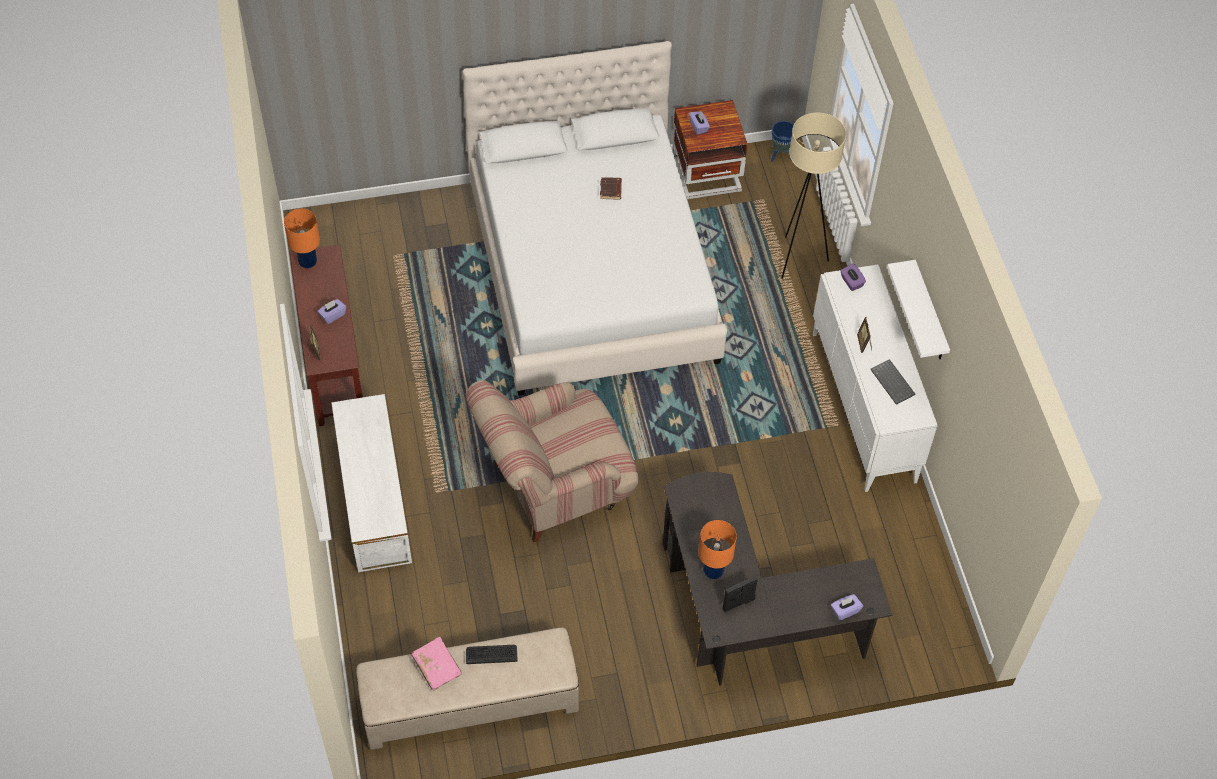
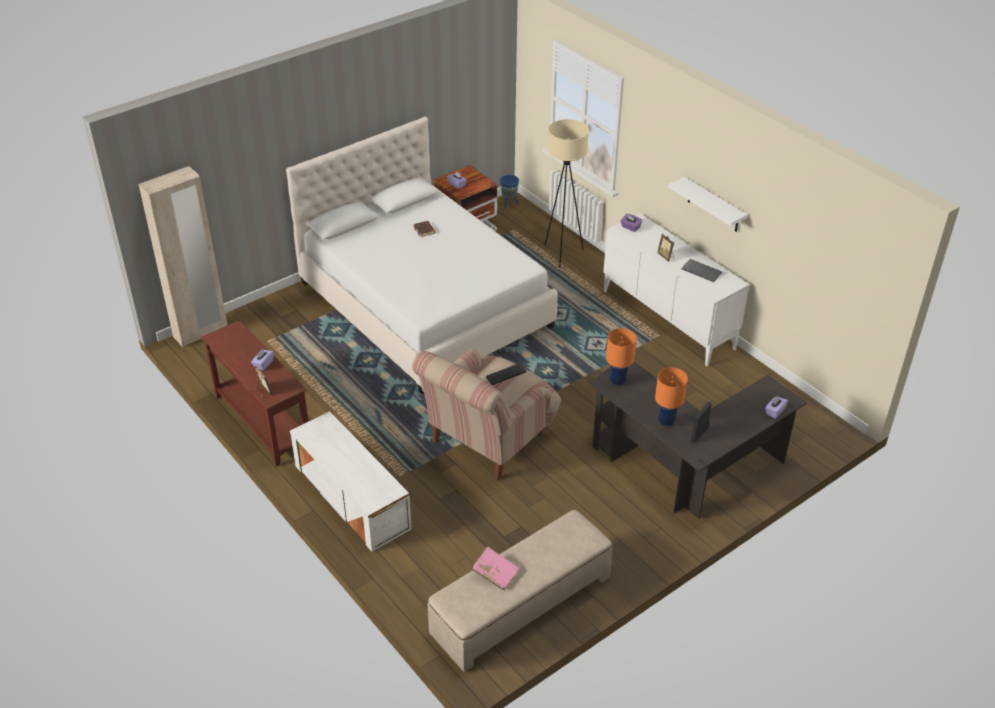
camera: 25 degrees left, 15 degrees down
orange table lamp [284,209,320,268] -> orange table lamp moved to [606,328,637,386]
keyboard [466,645,518,664] -> keyboard moved to [486,364,526,385]
none -> beige wardrobe [139,166,227,347]

